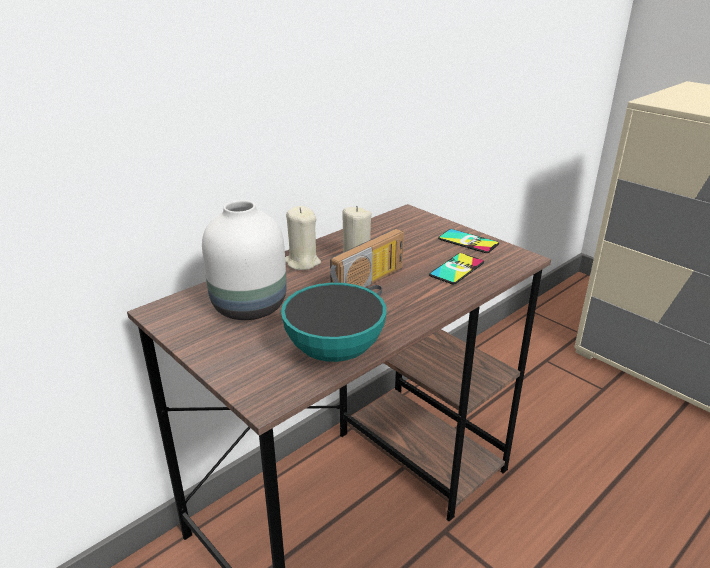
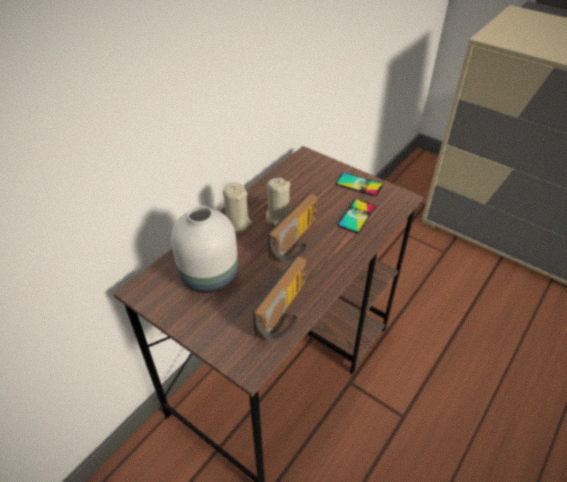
camera: 10 degrees left, 15 degrees up
bowl [281,283,386,362] -> radio [253,256,306,342]

